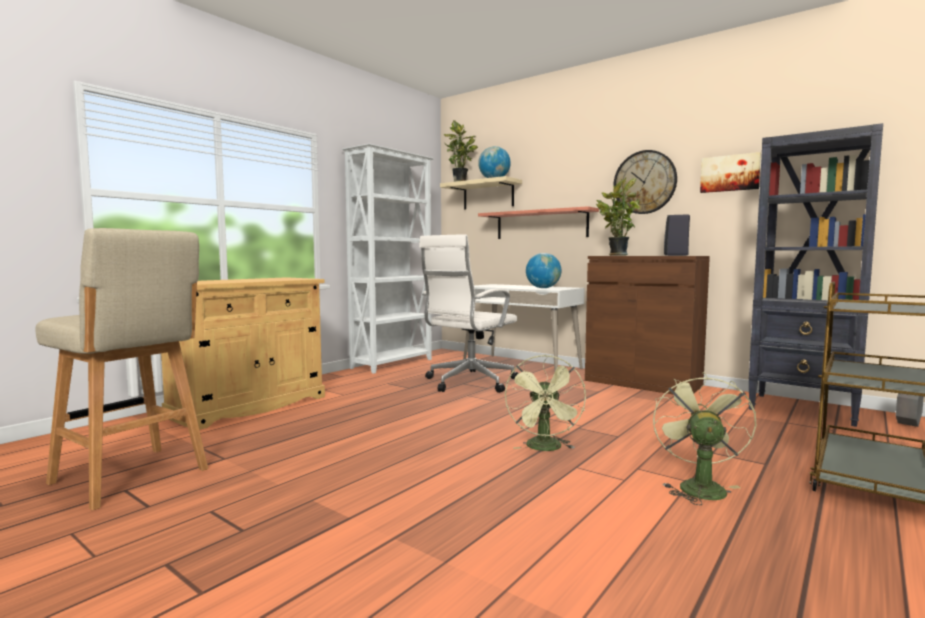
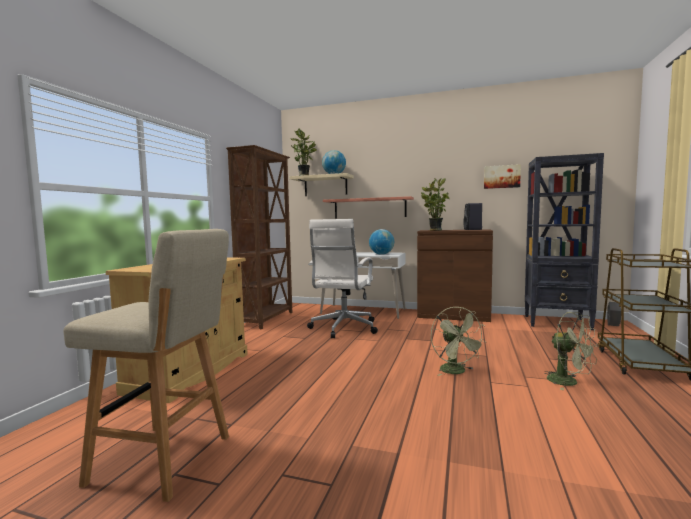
camera: 20 degrees left, 0 degrees up
white bookcase [342,144,434,374] -> brown bookcase [226,145,292,329]
wall clock [614,150,677,214] -> none
green fan [653,372,756,505] -> green fan turned 150 degrees clockwise [543,312,598,390]

